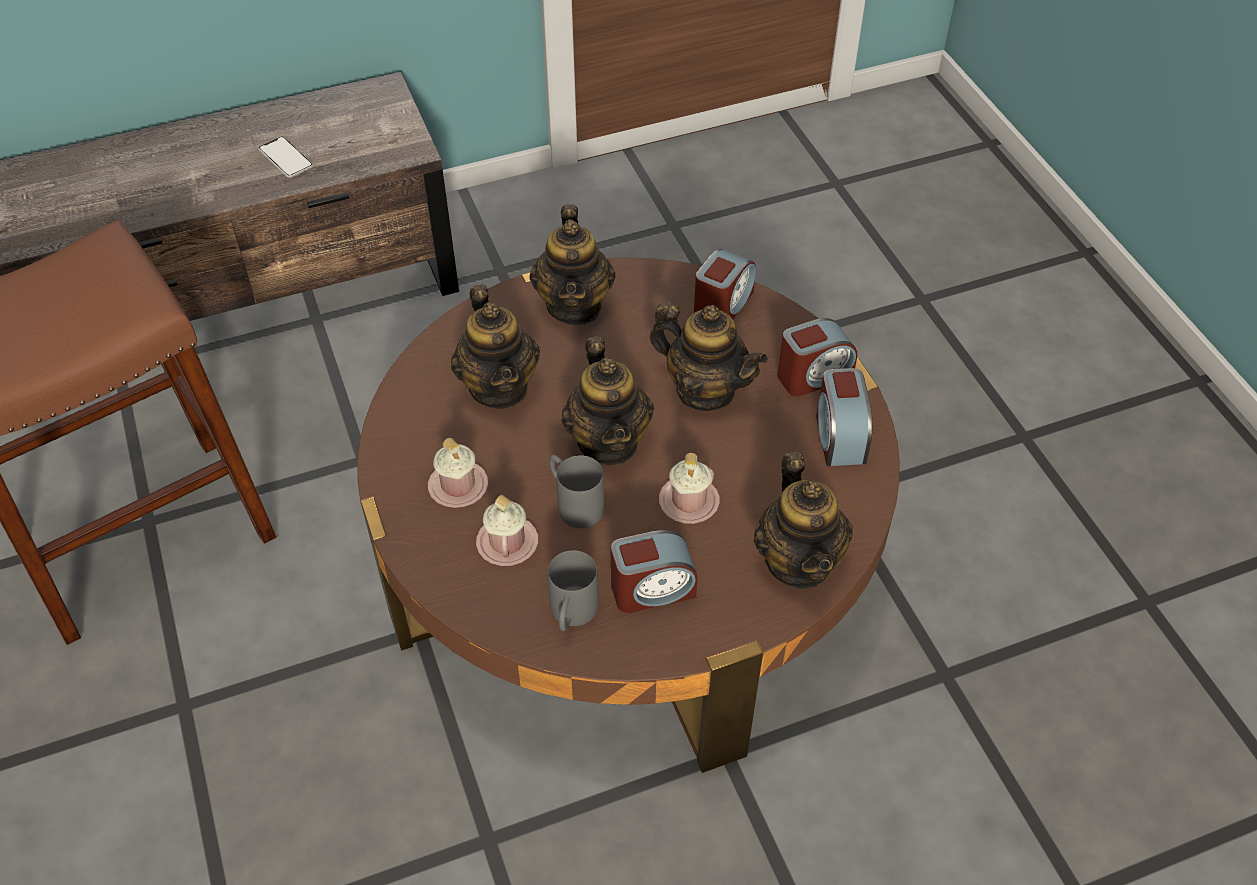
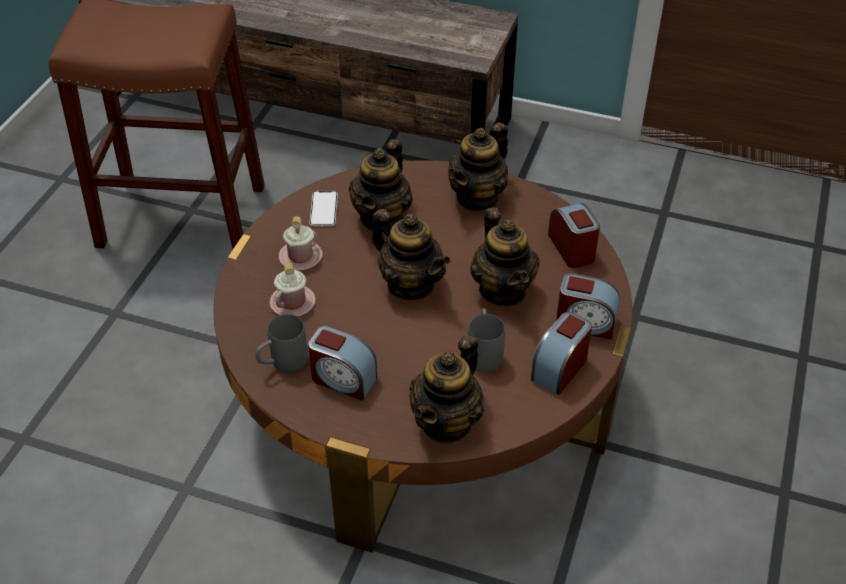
camera: 40 degrees right, 5 degrees down
phone [259,136,313,178] -> phone moved to [309,191,338,226]
grey mug [549,455,604,528] -> grey mug moved to [468,308,505,372]
teapot [561,336,654,465] -> teapot turned 75 degrees counterclockwise [372,209,450,300]
pink mug [659,453,720,524] -> none
alarm clock [694,249,756,319] -> alarm clock turned 90 degrees counterclockwise [548,203,600,268]

